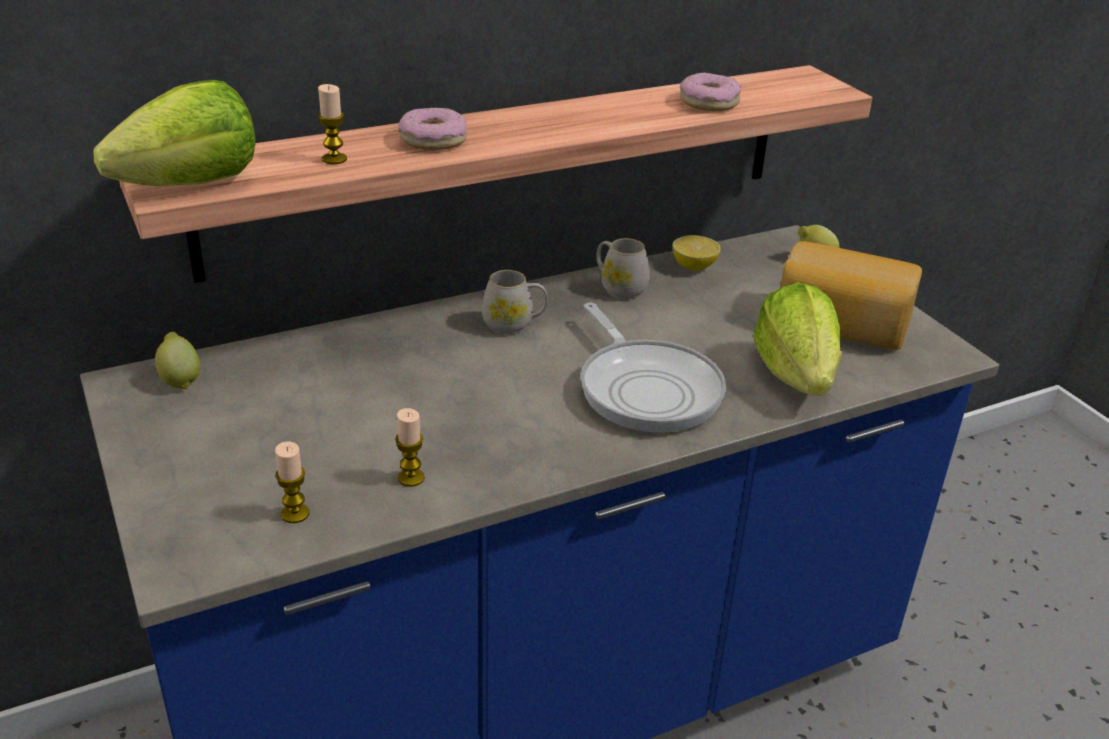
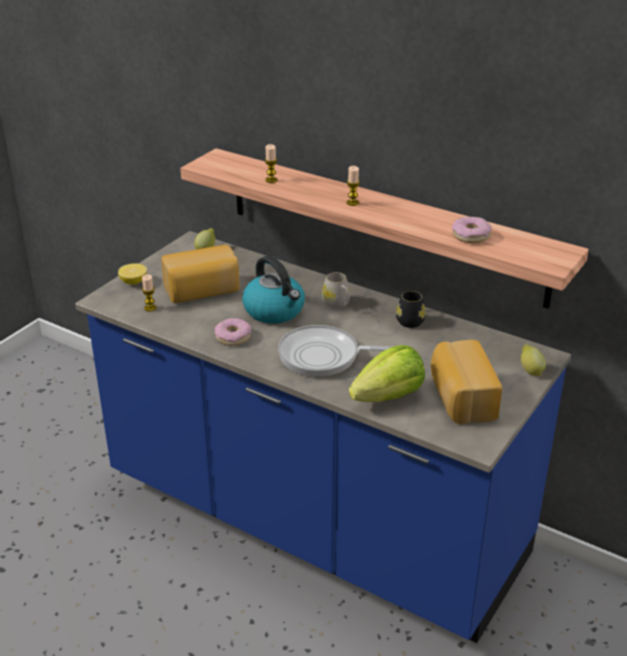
camera: 60 degrees right, 0 degrees up
lettuce [93,80,256,186] -> none
candle [395,408,425,487] -> candle moved to [347,166,360,206]
donut [398,108,467,150] -> donut moved to [215,318,251,346]
frying pan [581,303,726,433] -> frying pan turned 60 degrees clockwise [278,325,391,377]
white mug [597,238,650,299] -> black mug [396,290,426,328]
lemon [673,235,721,271] -> lemon moved to [118,264,147,285]
none -> bread [161,245,240,303]
none -> kettle [242,256,305,324]

